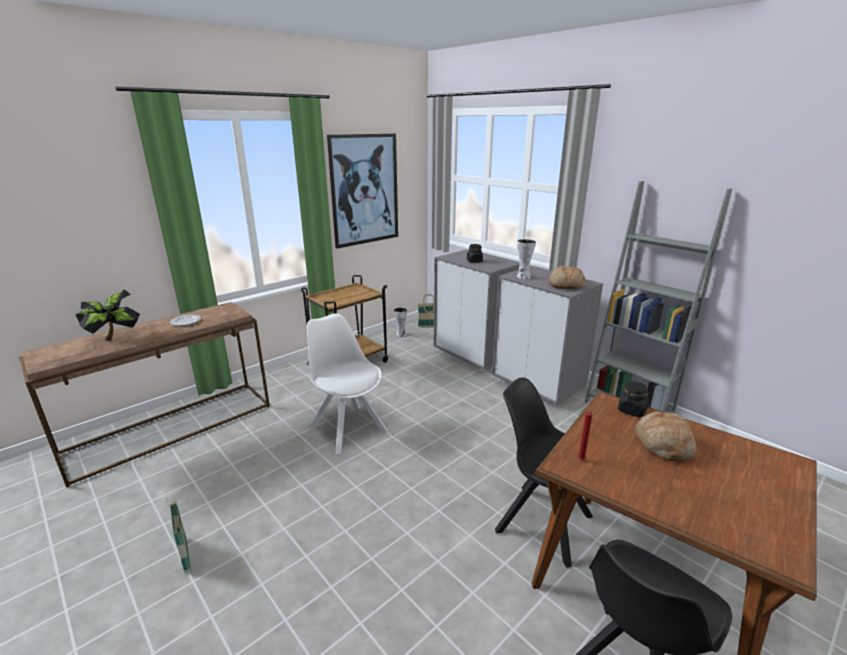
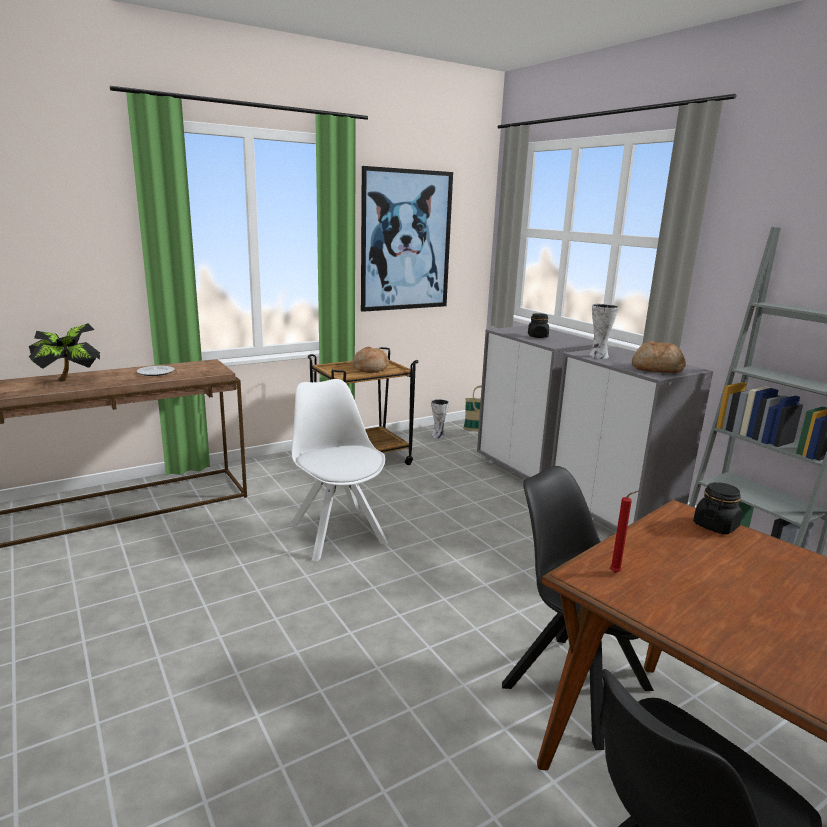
camera: 10 degrees right, 5 degrees down
basket [166,495,191,573] -> none
bread [635,411,696,462] -> bread moved to [352,346,389,373]

